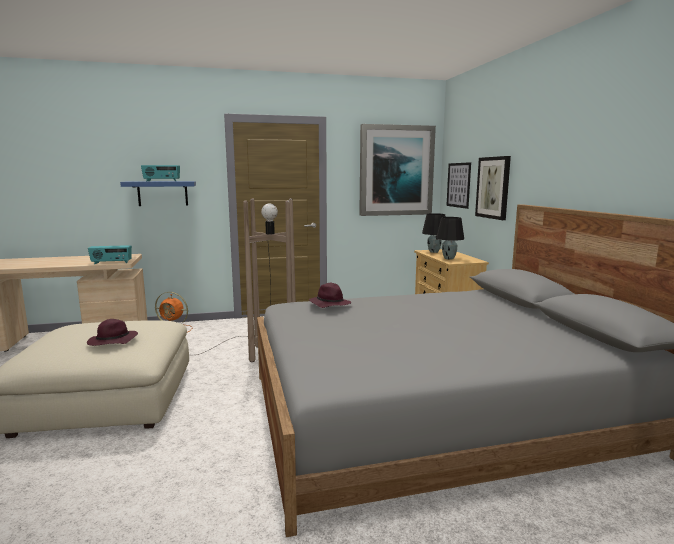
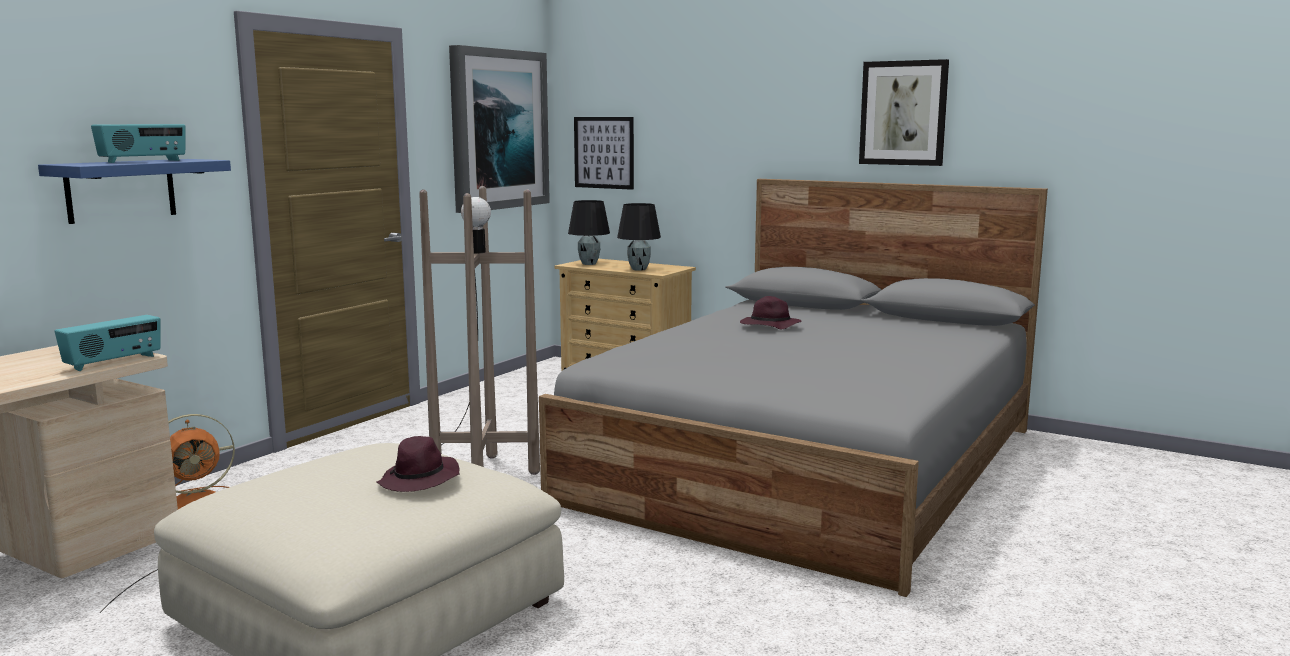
camera: 45 degrees left, 0 degrees up
purple hat [309,283,351,308] -> purple hat moved to [740,296,801,330]
picture [475,156,511,220] -> picture moved to [859,59,949,166]

